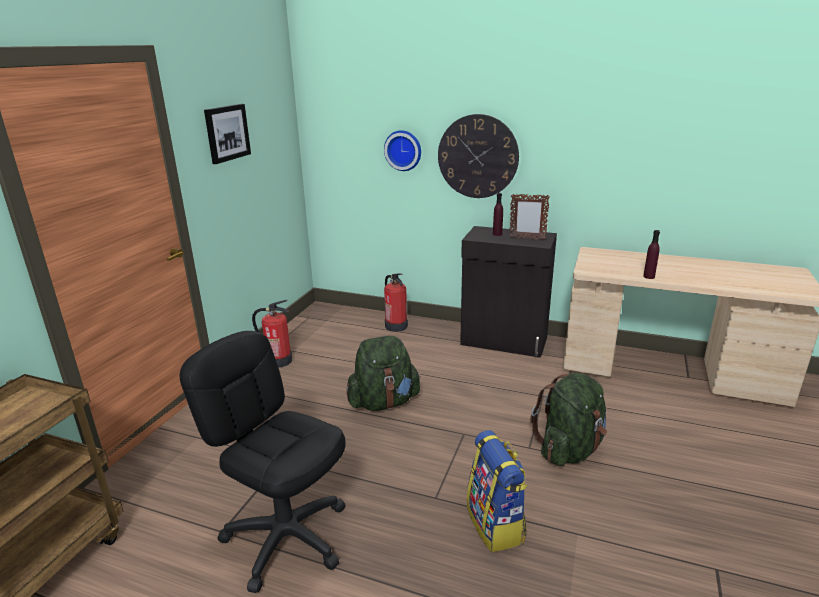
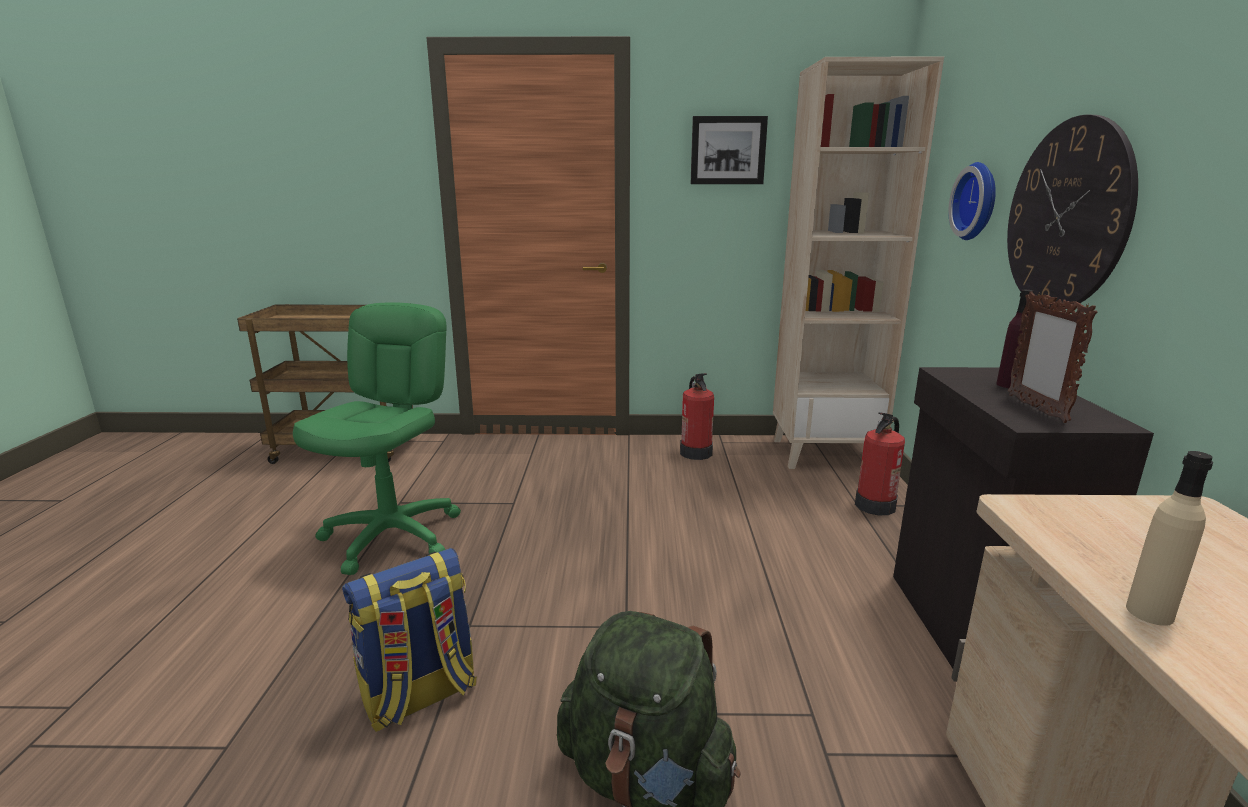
camera: 70 degrees right, 5 degrees down
black office chair [180,331,346,593] -> green office chair [293,302,461,575]
green backpack [346,336,421,411] -> none
purple bottle [643,230,660,279] -> beige bottle [1126,451,1213,626]
none -> beige bookcase [773,57,944,469]

